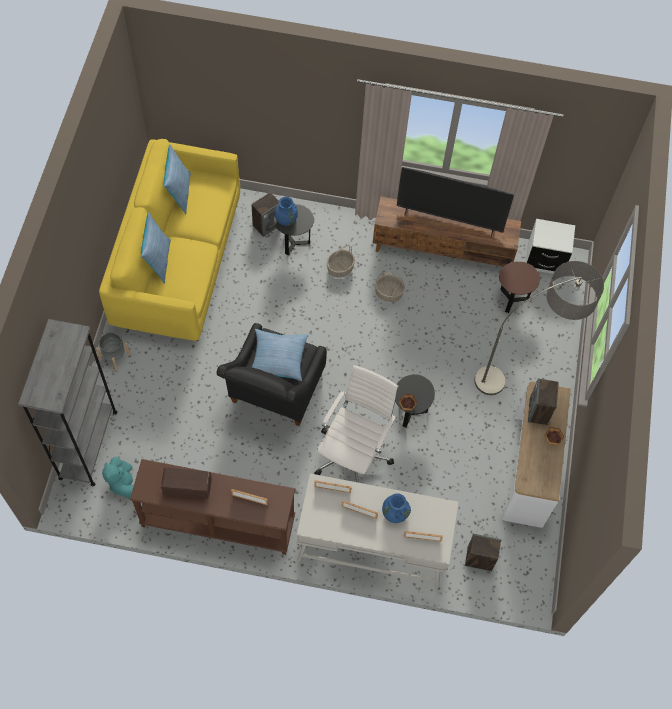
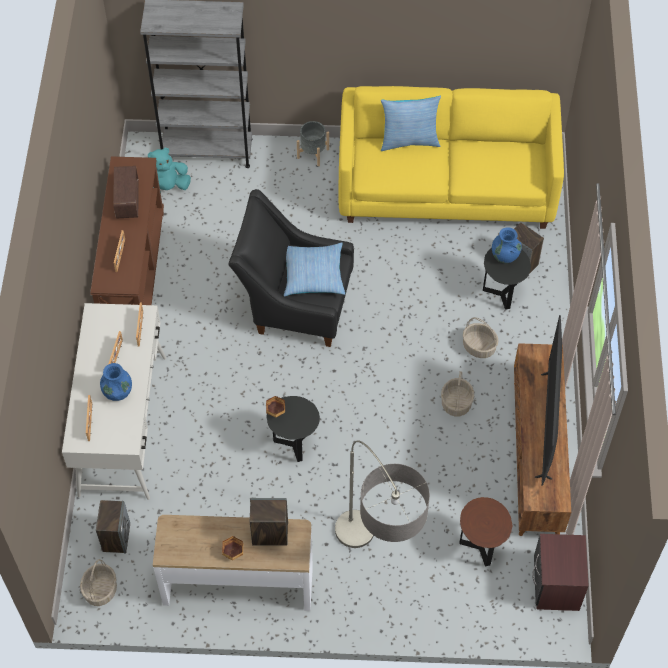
camera: 85 degrees right, 5 degrees down
pillow [164,145,191,215] -> none
white office chair [314,365,398,483] -> none
white nightstand [526,219,575,274] -> brown nightstand [532,534,589,611]
none -> basket [80,559,117,606]

